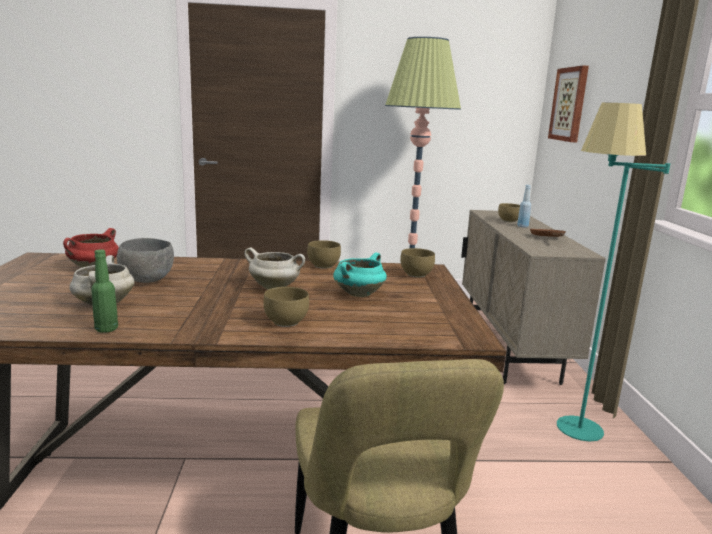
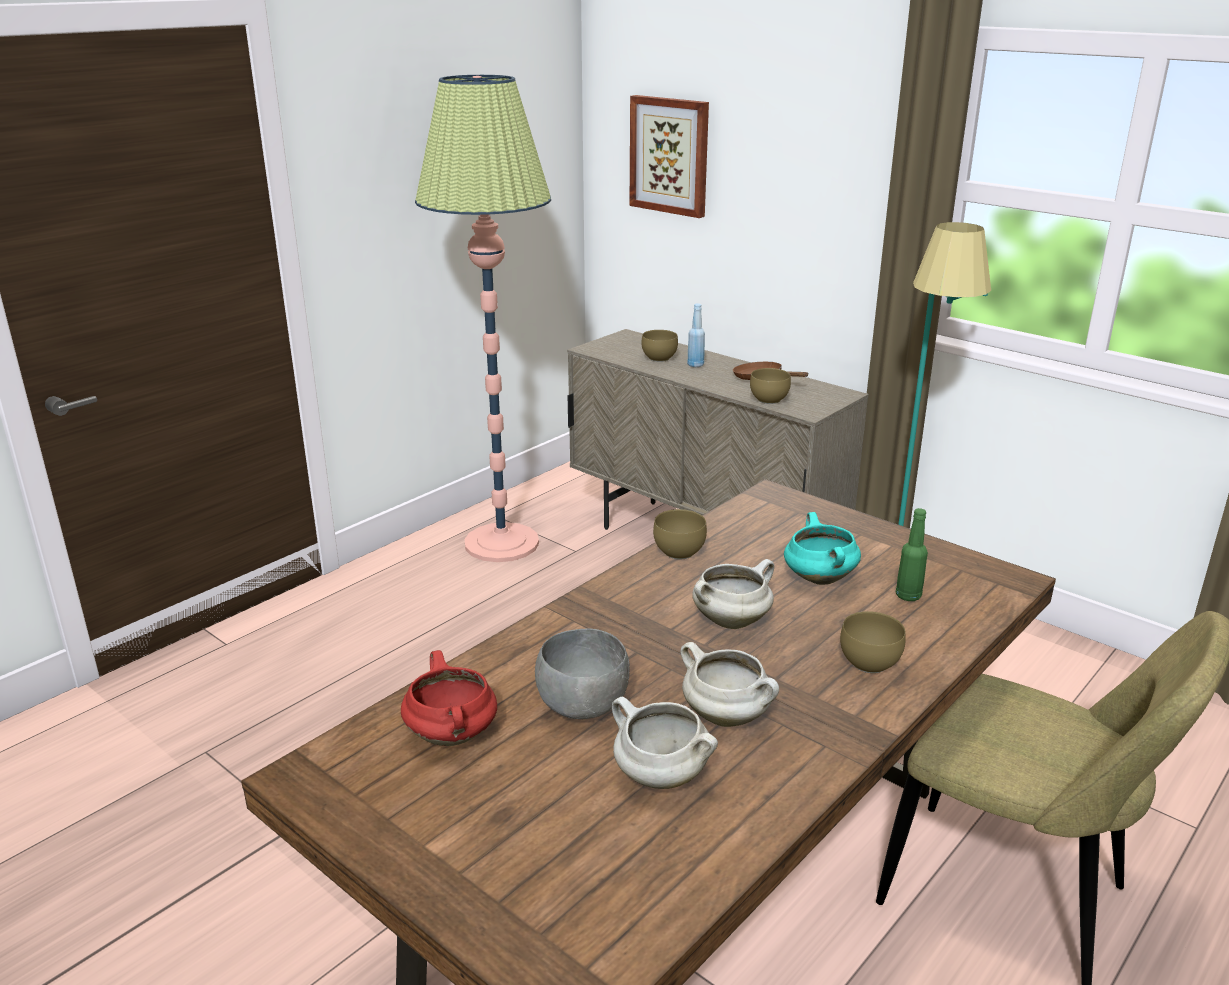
camera: 45 degrees left, 10 degrees up
green bottle [91,249,118,333] -> green bottle moved to [896,508,928,601]
brown bowl [400,248,435,277] -> brown bowl moved to [750,368,791,404]
none -> white cooking pot [680,642,779,727]

